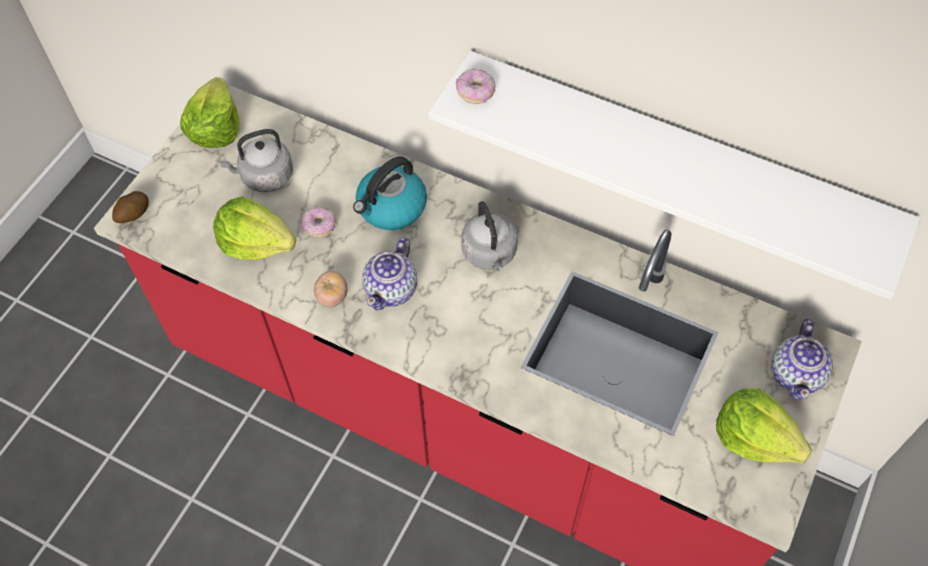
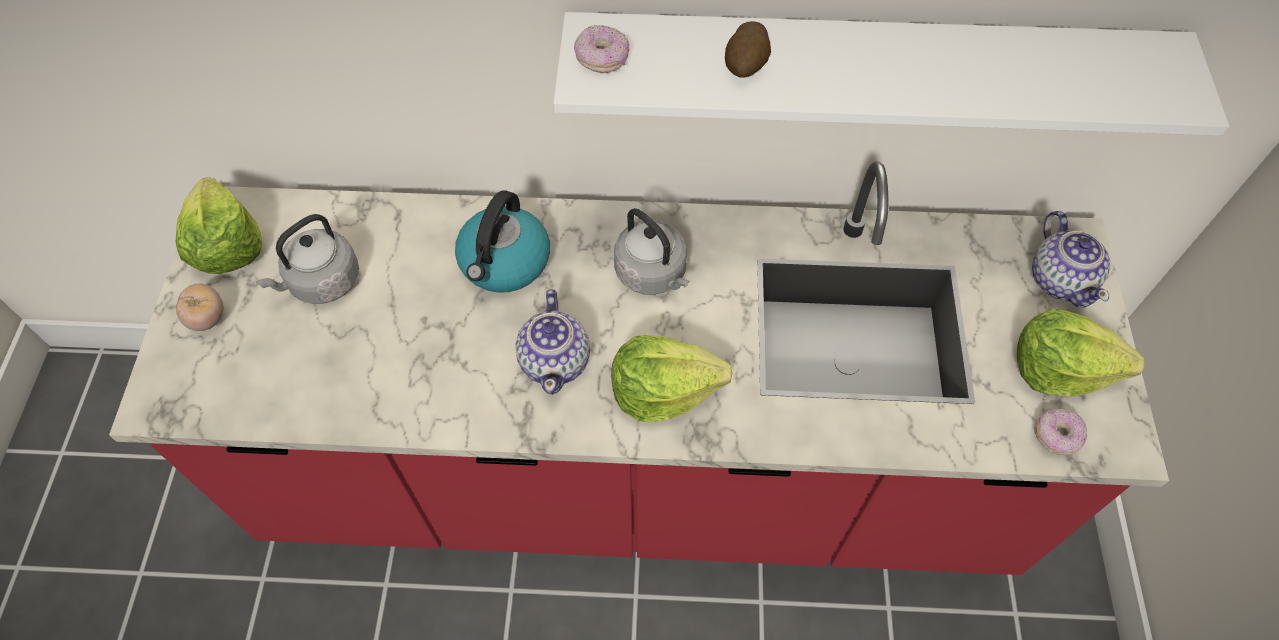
camera: 25 degrees left, 0 degrees up
potato [112,191,149,223] -> potato moved to [725,21,771,78]
lettuce [213,196,296,260] -> lettuce moved to [612,335,732,422]
donut [302,207,336,237] -> donut moved to [1034,408,1087,455]
tomato [314,271,348,307] -> tomato moved to [176,284,224,331]

